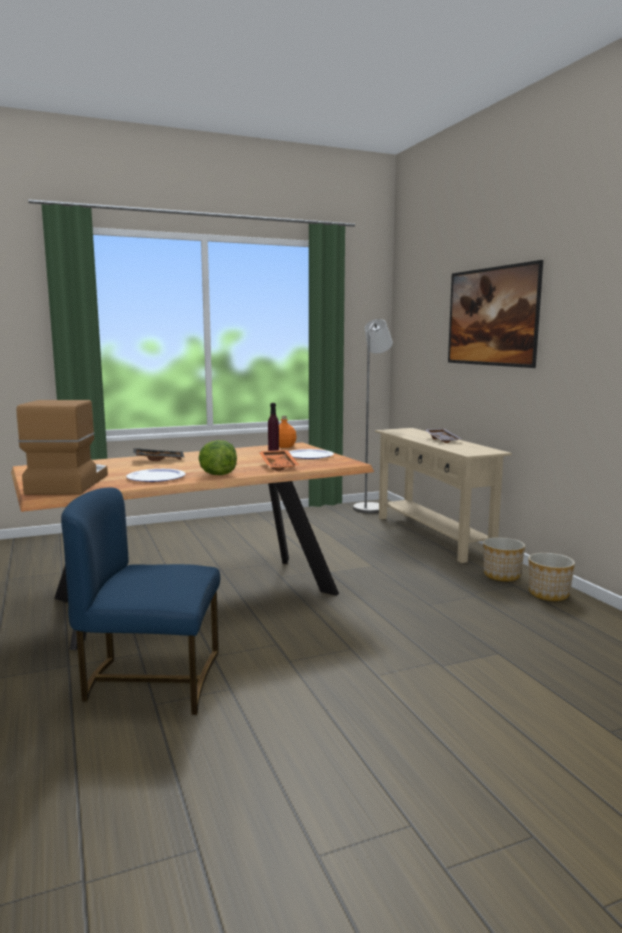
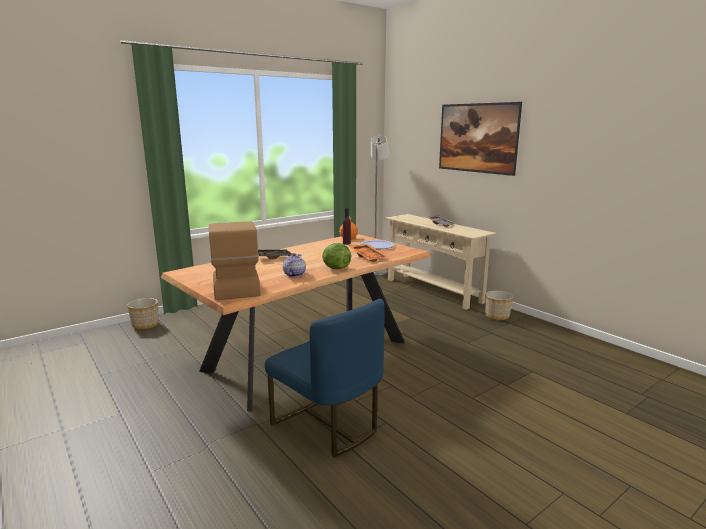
camera: 15 degrees left, 5 degrees up
blue chair [61,488,220,715] -> blue chair turned 120 degrees counterclockwise [265,299,384,457]
plate [126,469,186,482] -> teapot [283,253,306,277]
planter [529,553,575,601] -> planter moved to [127,298,159,330]

